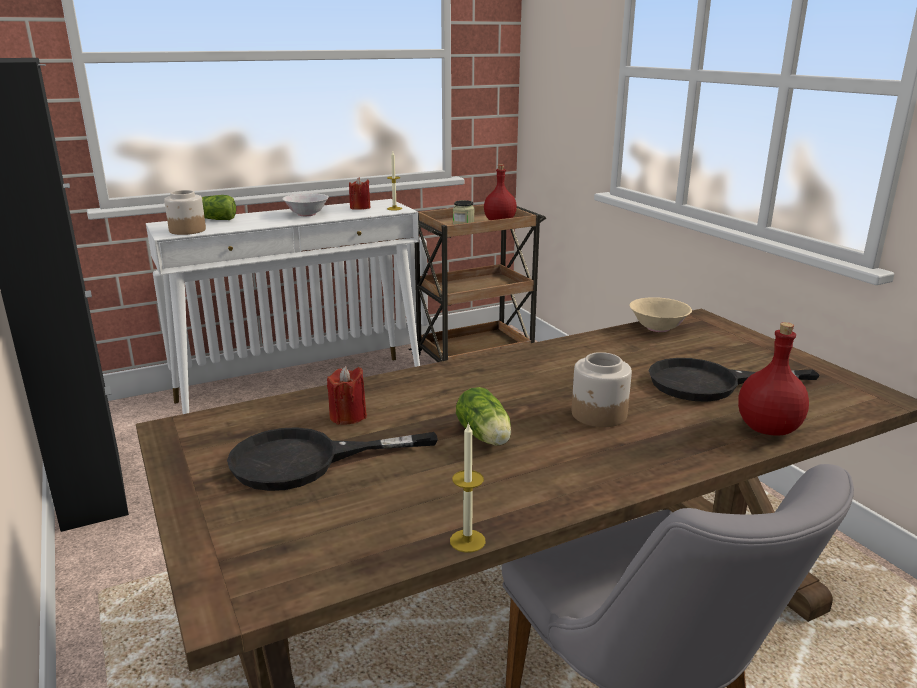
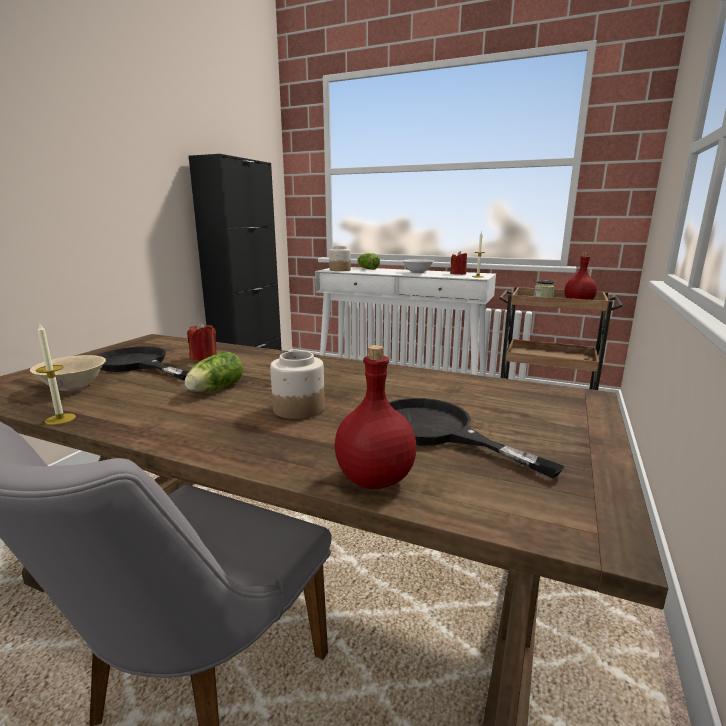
camera: 50 degrees right, 5 degrees down
beige bowl [629,297,692,332] -> beige bowl moved to [30,355,106,391]

